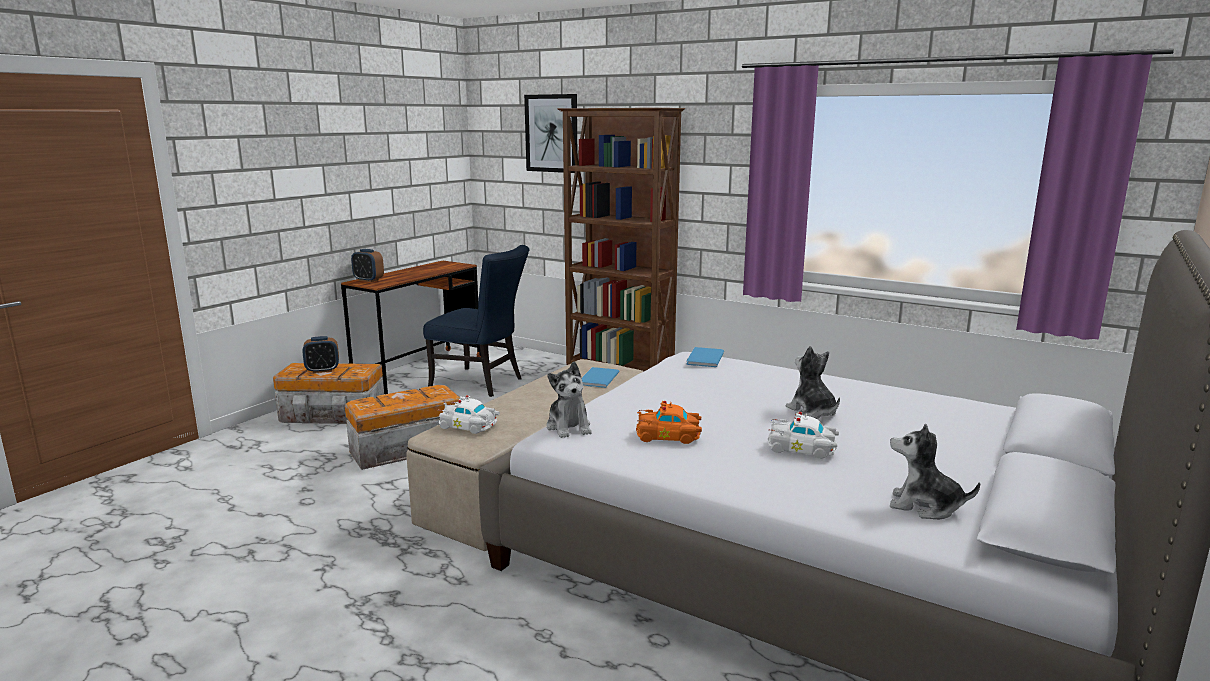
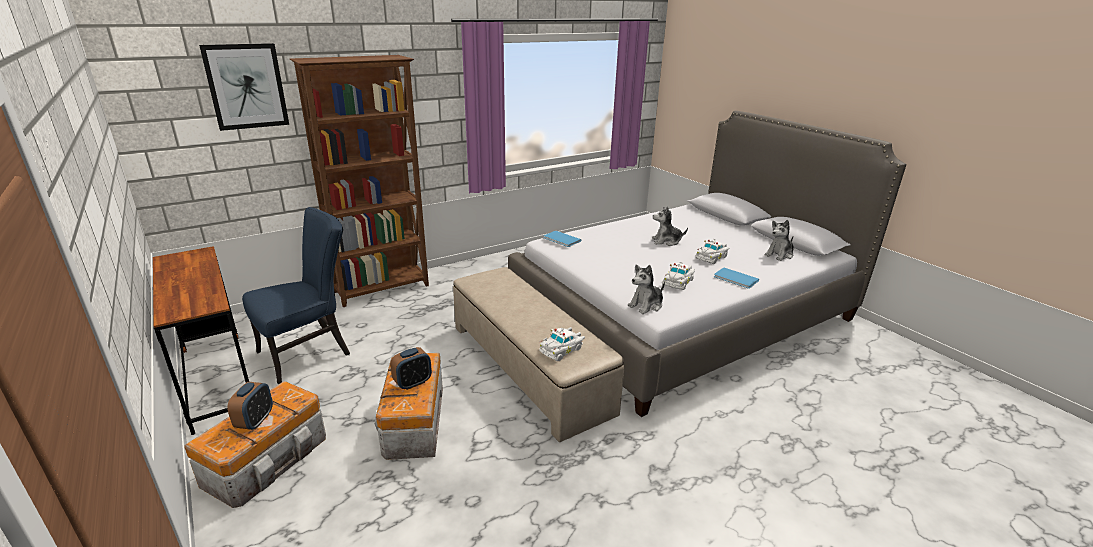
camera: 65 degrees left, 10 degrees up
alarm clock [351,249,384,282] -> alarm clock moved to [390,347,432,390]
plush toy [546,361,591,438] -> plush toy turned 135 degrees clockwise [628,264,665,314]
blue book [582,367,619,388] -> blue book moved to [714,267,759,289]
orange toy car [636,401,702,444] -> white toy car [662,262,695,290]

